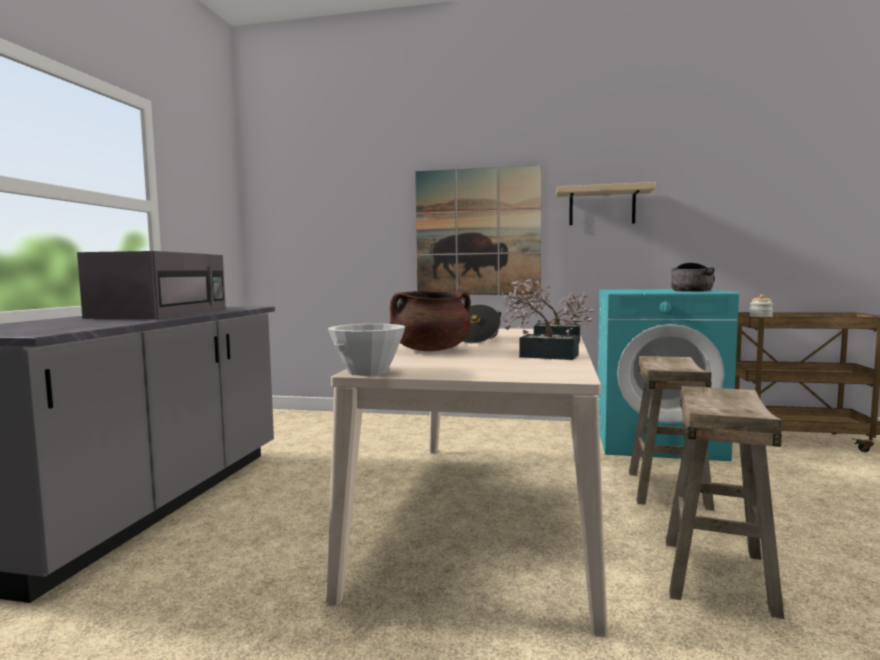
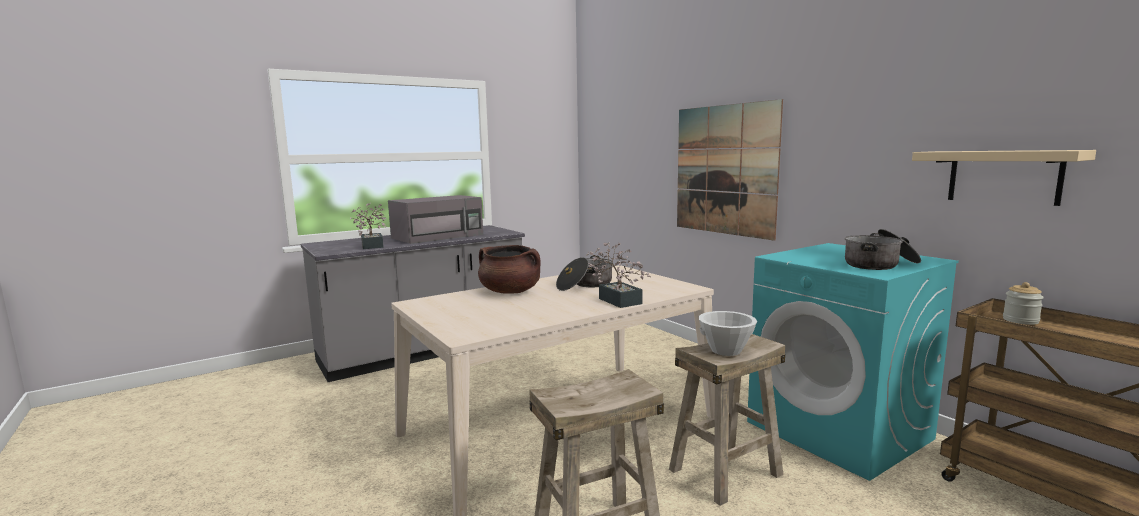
camera: 45 degrees right, 5 degrees up
white bowl [328,324,405,376] -> white bowl moved to [699,311,757,356]
potted plant [501,280,593,360] -> potted plant moved to [350,203,387,249]
beige shelf [557,182,656,225] -> beige shelf moved to [912,150,1096,206]

